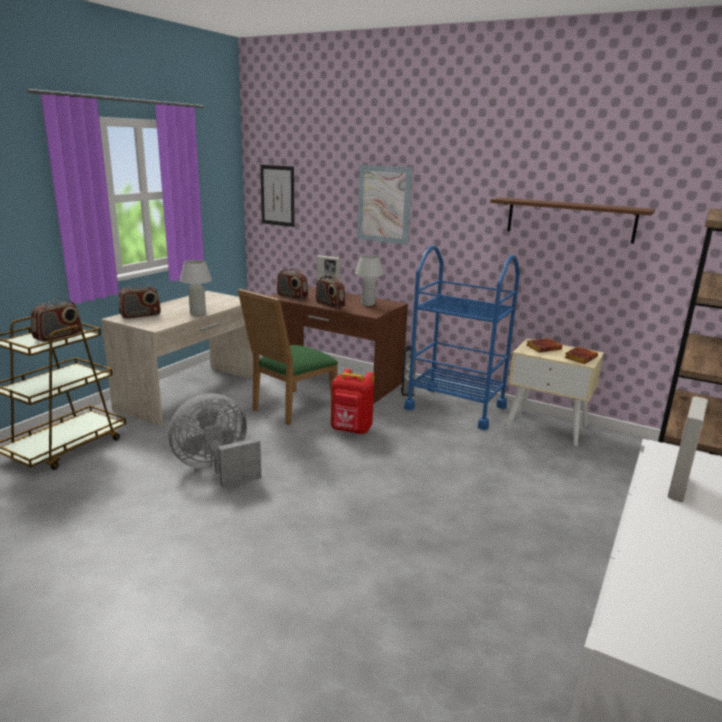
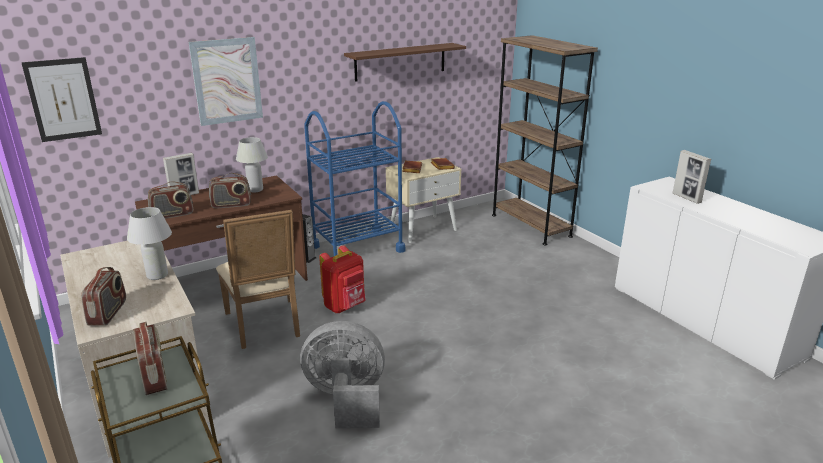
camera: 60 degrees left, 5 degrees up
grey fan [168,393,261,488] -> grey fan turned 90 degrees clockwise [300,321,385,428]
green chair [238,289,338,425] -> beige chair [216,210,300,349]

